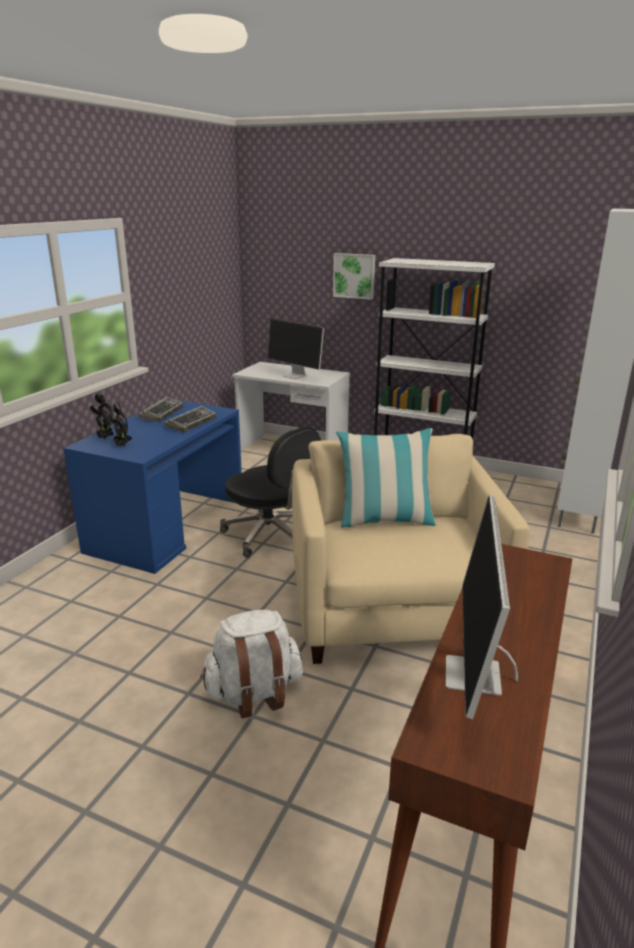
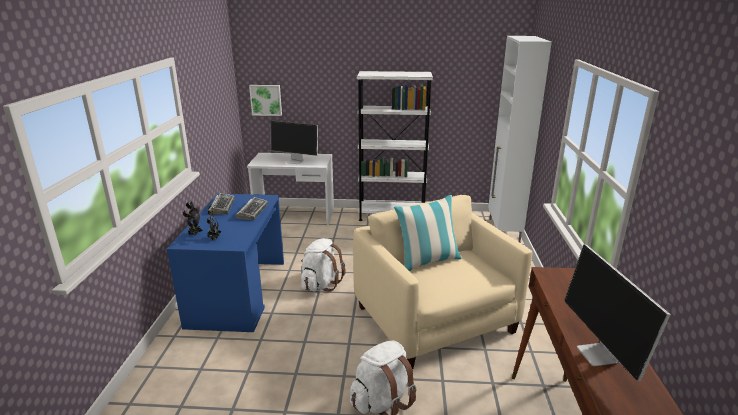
camera: 20 degrees left, 0 degrees up
black office chair [220,427,321,558] -> white backpack [301,238,346,292]
picture [333,253,375,300] -> picture moved to [249,85,282,116]

